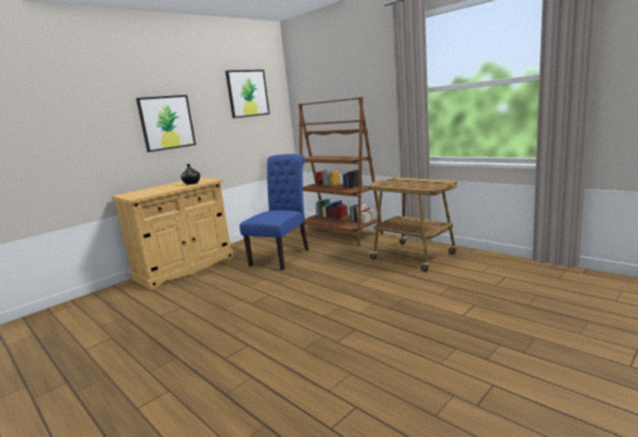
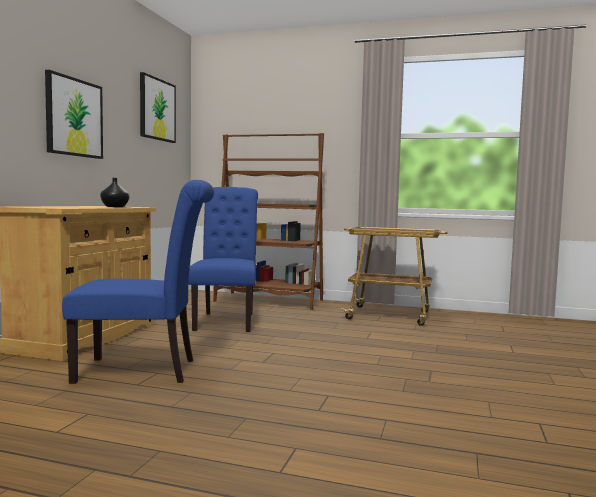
camera: 30 degrees left, 10 degrees down
none -> blue chair [62,180,214,384]

